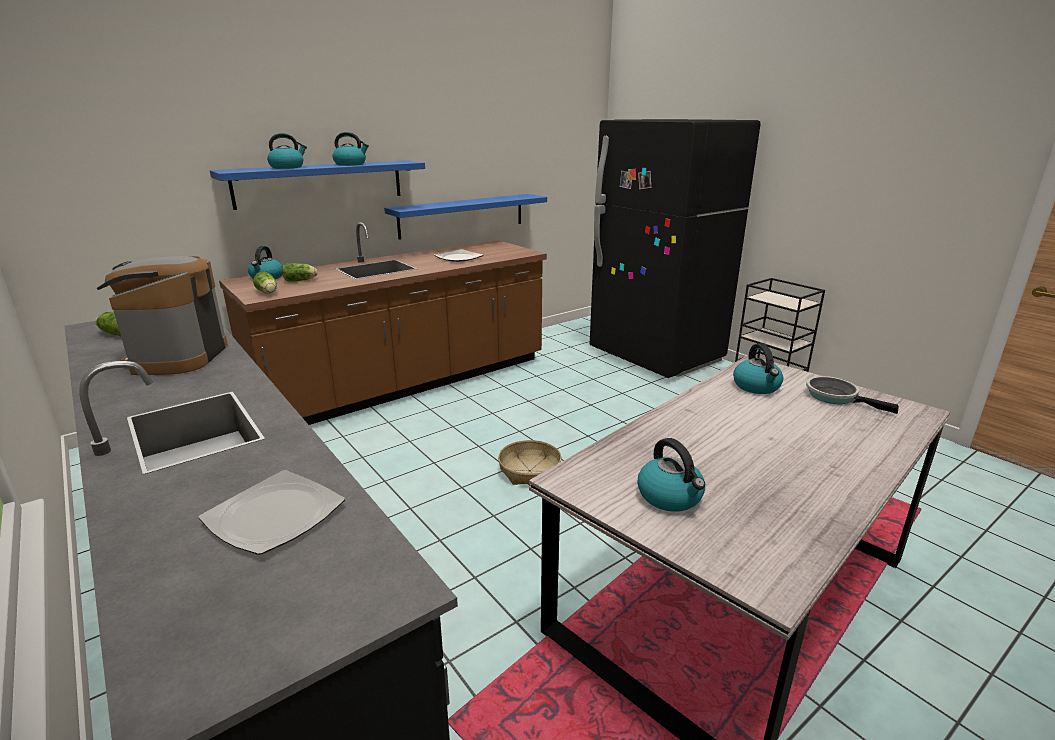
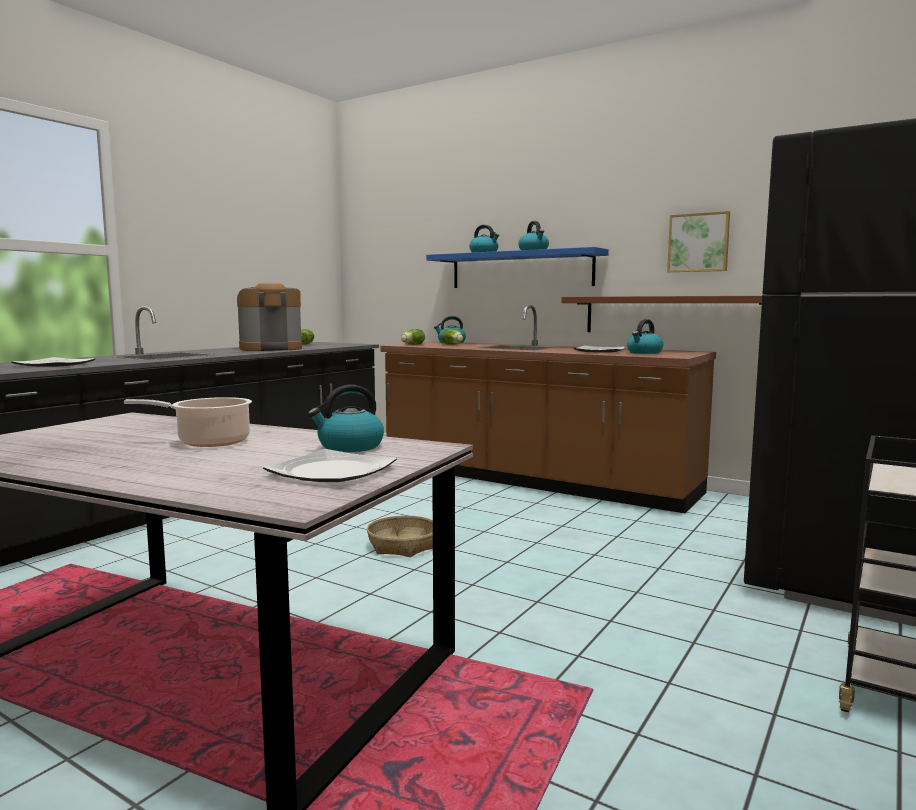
camera: 70 degrees right, 15 degrees down
blue shelf [384,194,547,240] -> brown shelf [561,296,762,332]
kettle [638,438,705,512] -> kettle moved to [627,319,663,354]
frying pan [806,376,899,414] -> plate [263,449,397,482]
none -> cooking pot [124,397,252,447]
none -> picture [667,211,730,272]

